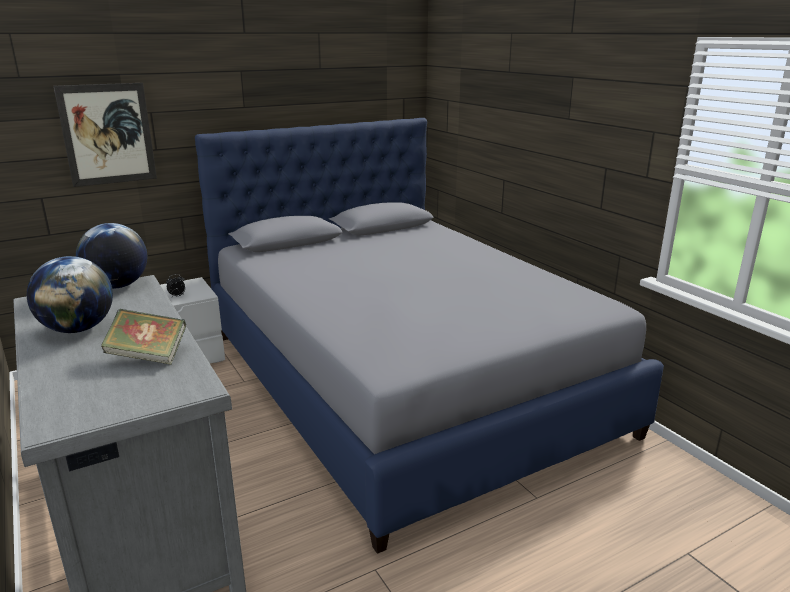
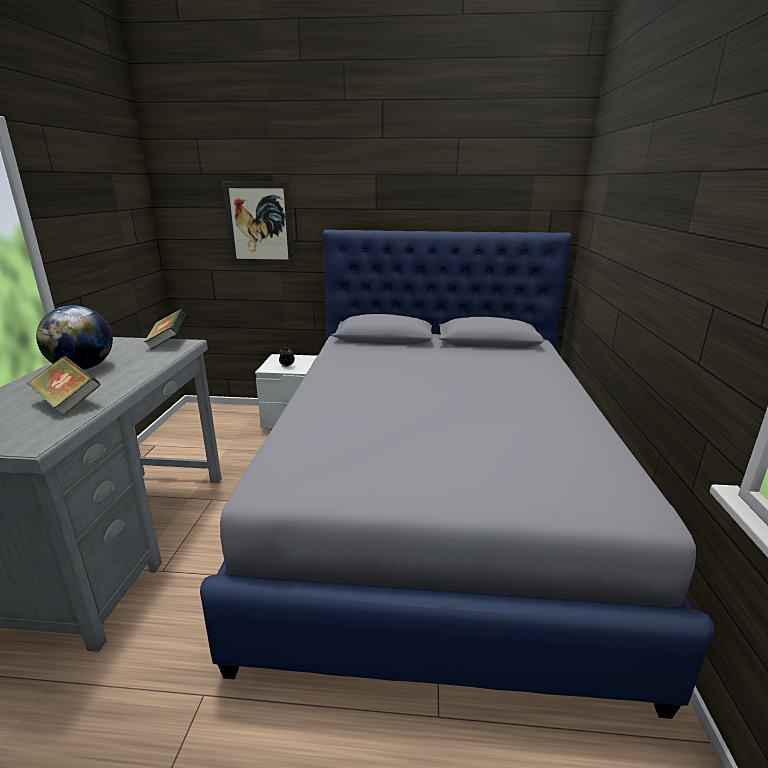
camera: 35 degrees right, 0 degrees up
globe [76,223,147,289] -> book [144,309,186,349]

